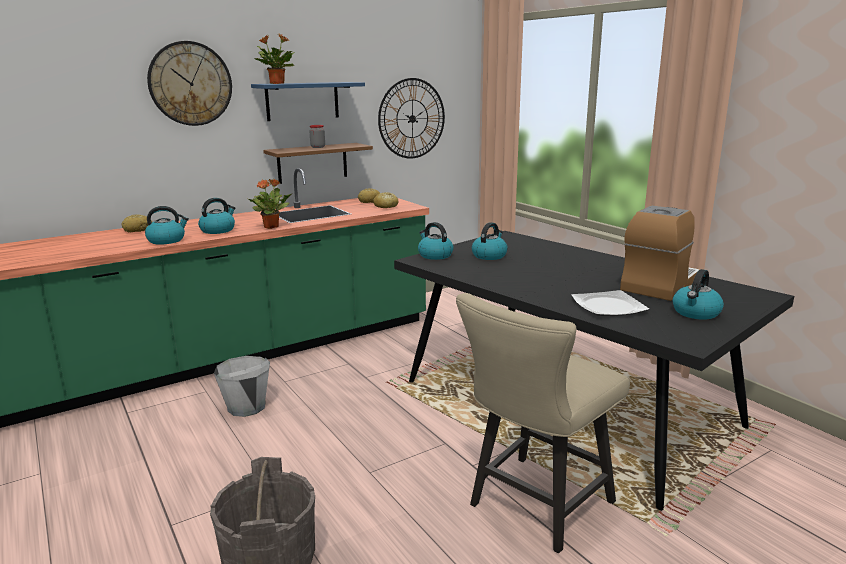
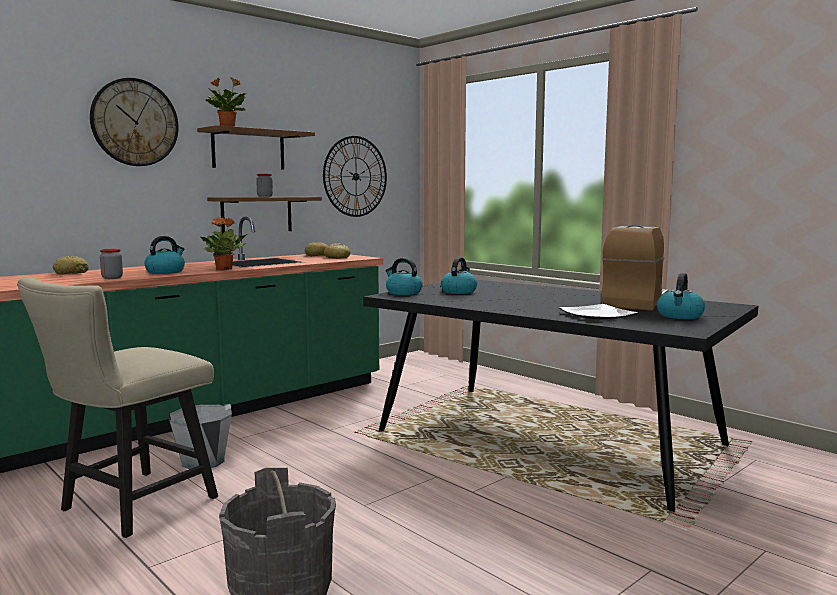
camera: 10 degrees left, 10 degrees down
kettle [145,206,189,245] -> jar [100,249,123,279]
blue shelf [251,82,365,121] -> brown shelf [197,125,315,169]
beige chair [456,293,630,553] -> beige chair moved to [17,277,218,538]

